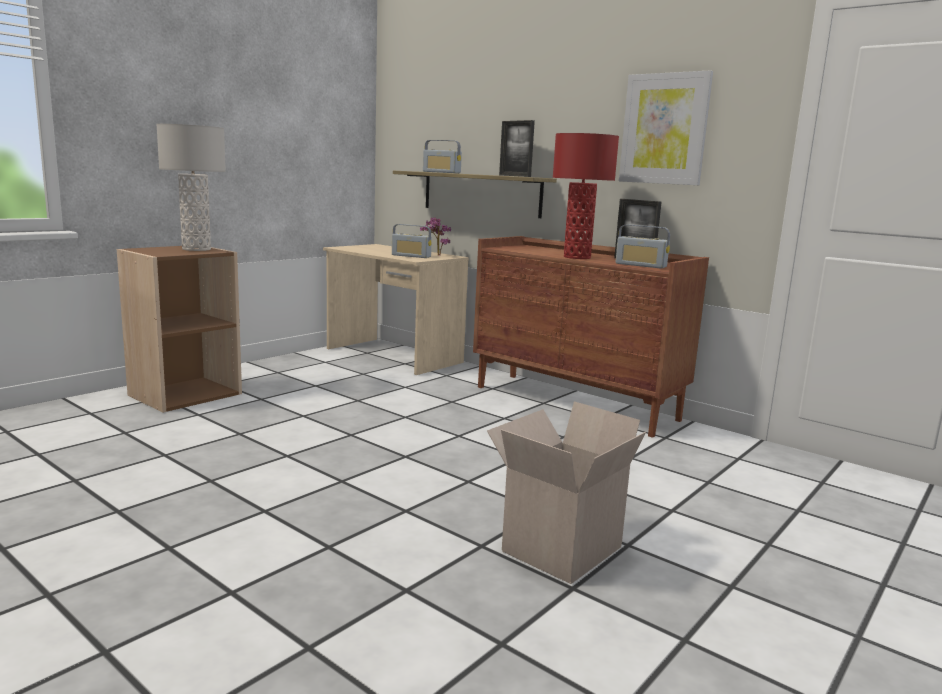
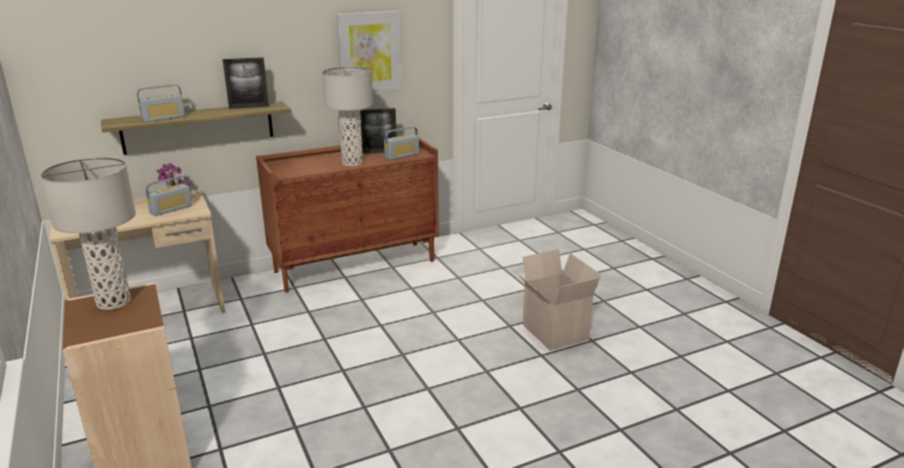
camera: 65 degrees left, 10 degrees up
red table lamp [553,133,619,259] -> white table lamp [322,67,373,166]

